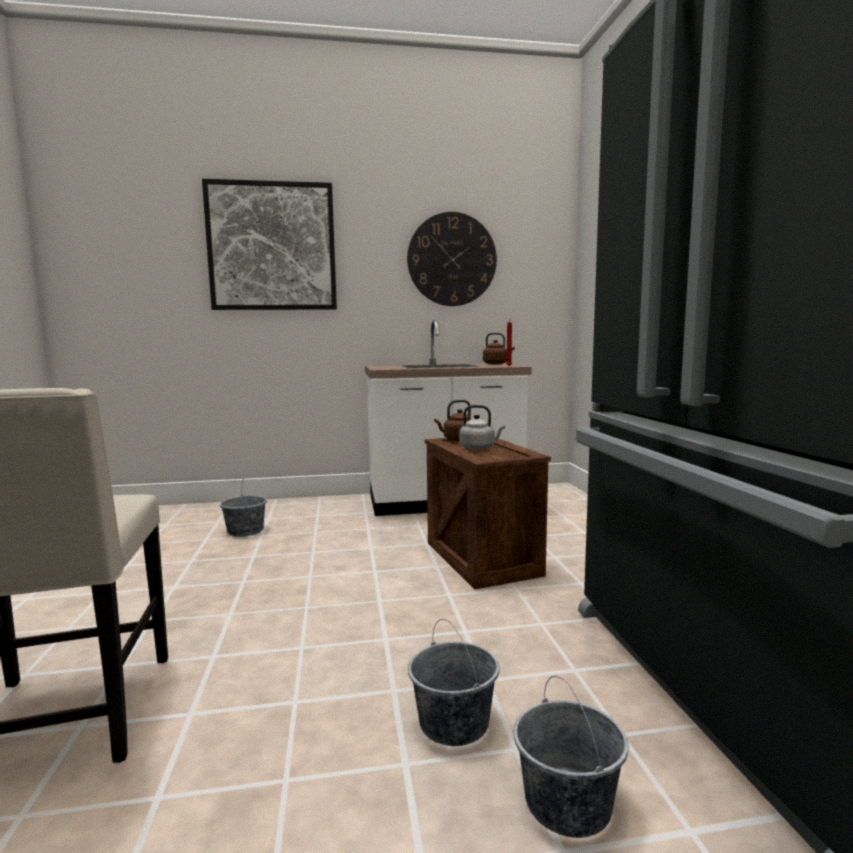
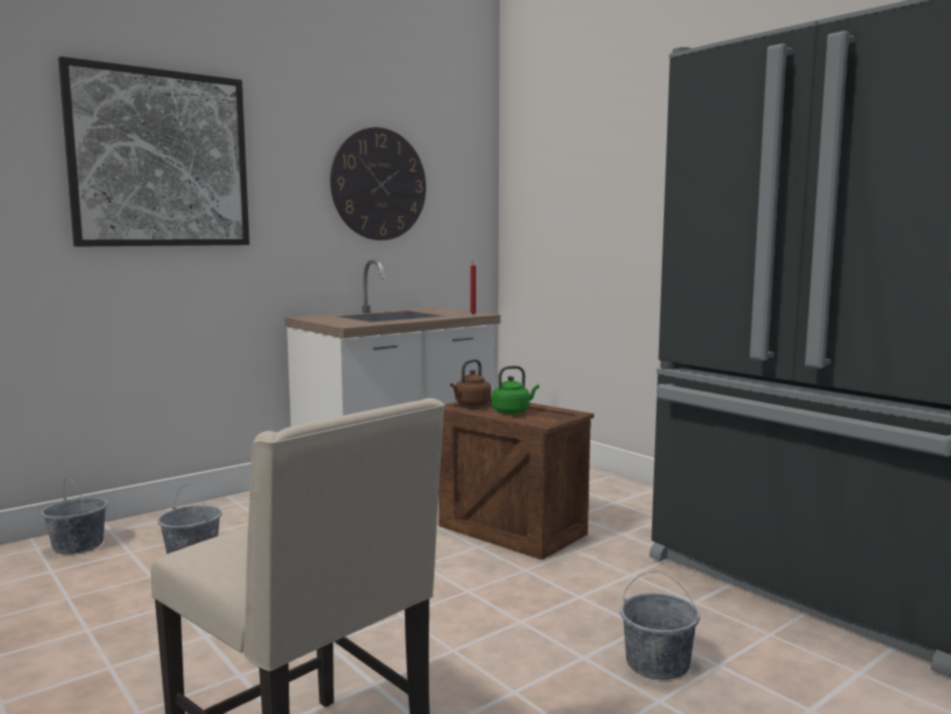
camera: 30 degrees left, 0 degrees up
grey kettle [459,405,505,450] -> green kettle [492,366,539,414]
brown kettle [483,332,515,364] -> none
grey bucket [513,676,629,838] -> grey bucket moved to [41,477,108,554]

